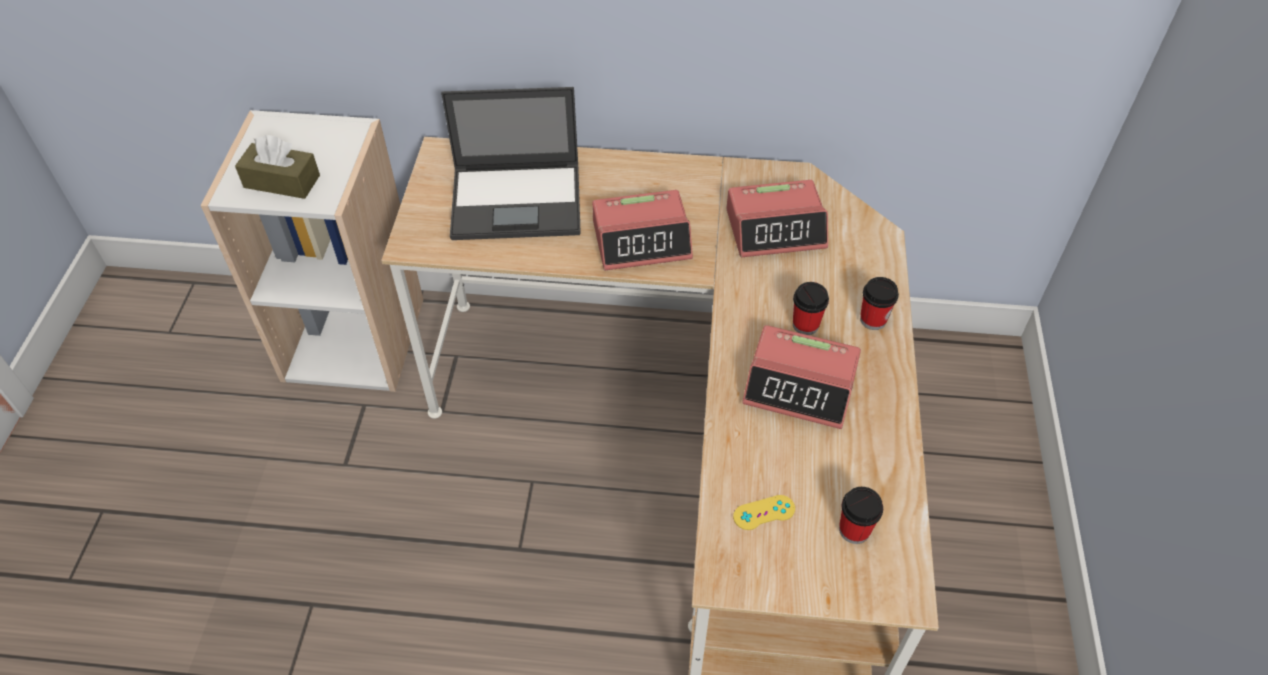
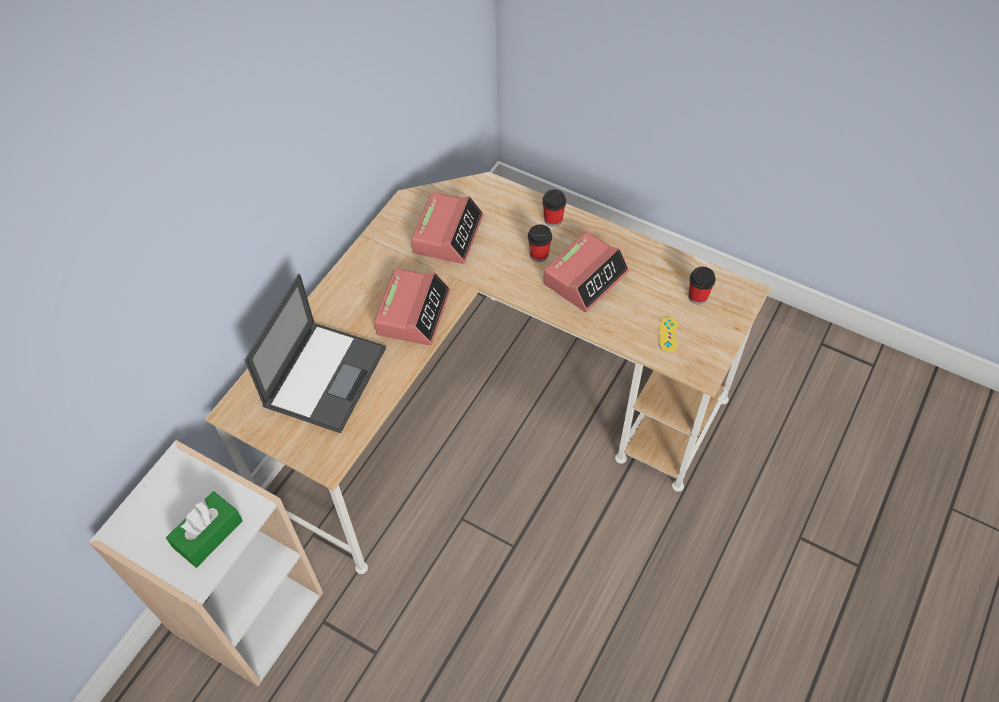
camera: 65 degrees left, 5 degrees up
brown tissue box [235,135,320,199] -> green tissue box [166,491,243,568]

